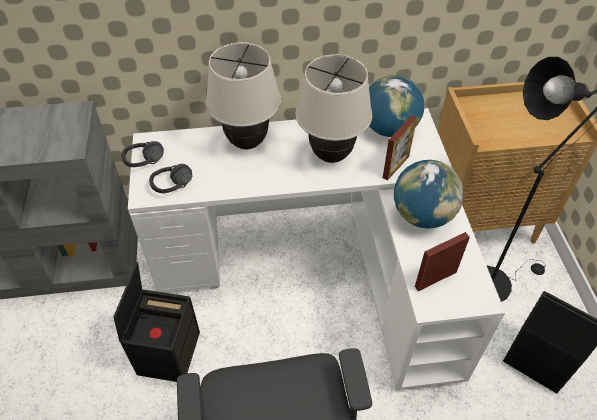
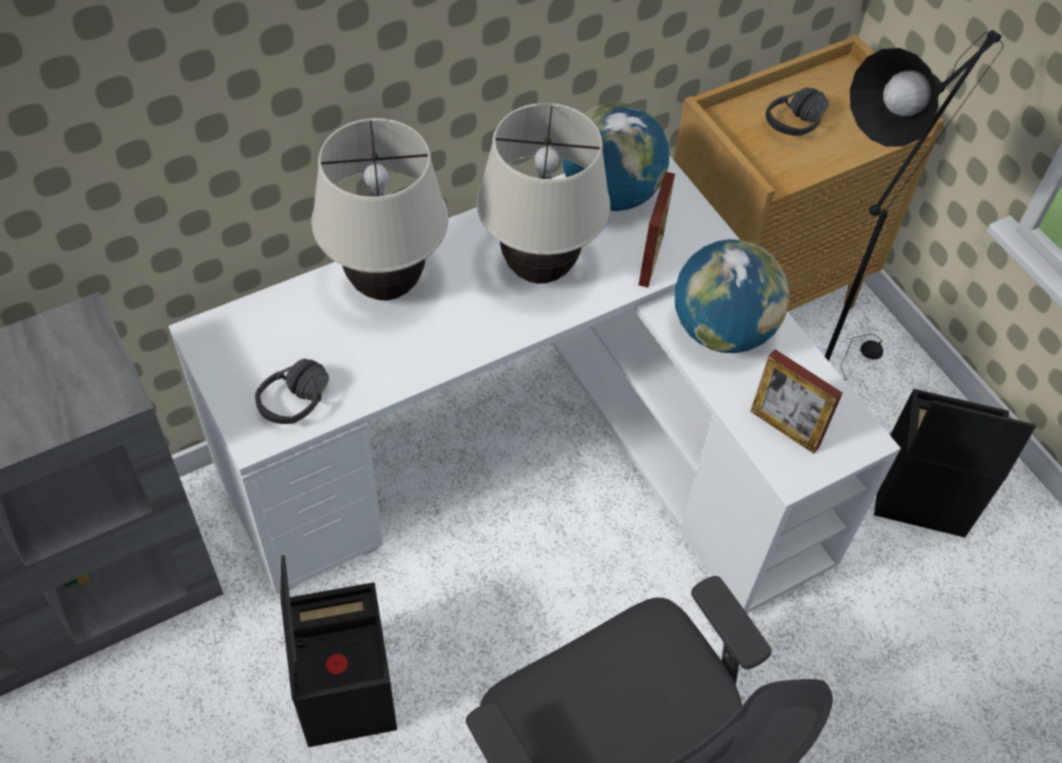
camera: 25 degrees left, 5 degrees up
black headphones [121,141,164,167] -> black headphones moved to [766,88,829,136]
picture frame [415,232,470,291] -> picture frame turned 90 degrees counterclockwise [750,349,843,454]

